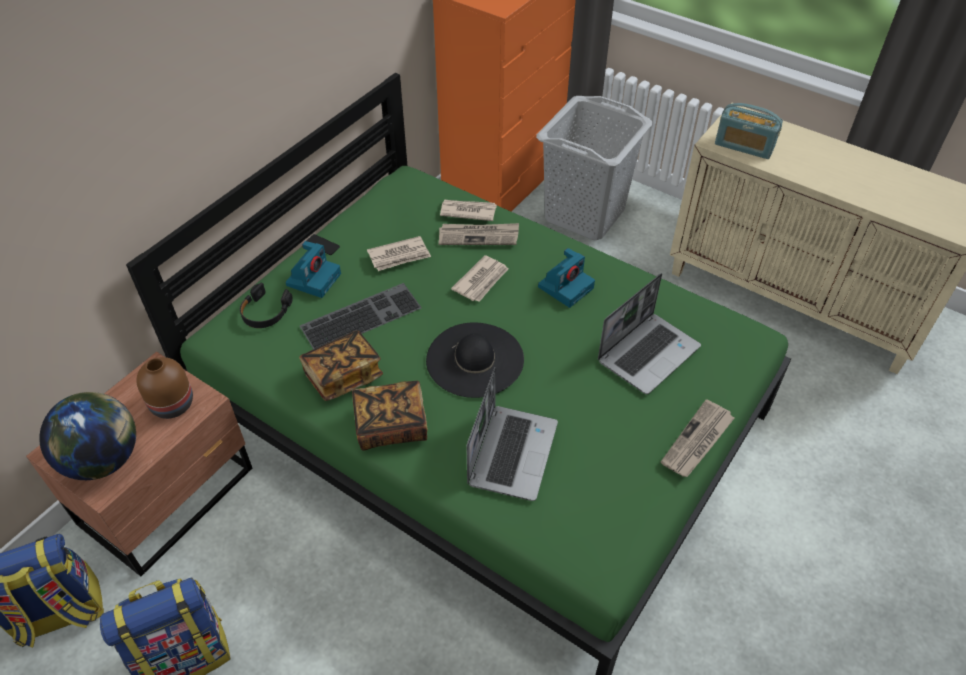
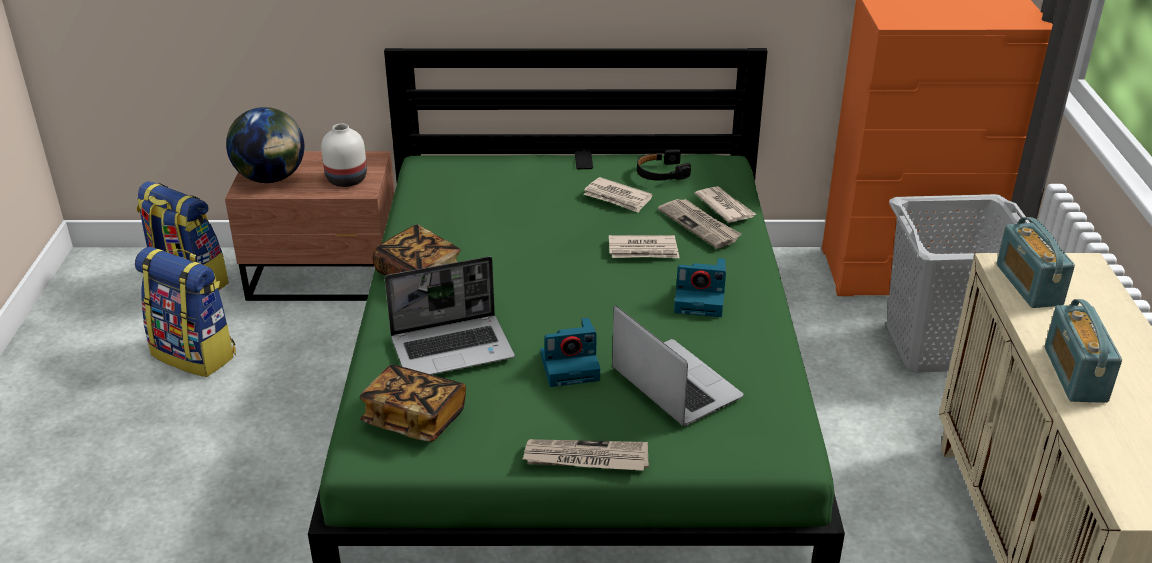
camera: 55 degrees right, 15 degrees down
brown vase [136,357,193,419] -> white vase [321,124,367,187]
black headphones [240,283,293,328] -> black headphones moved to [637,149,691,181]
camera [286,241,341,298] -> camera moved to [540,318,600,387]
book [299,331,383,401] -> book moved to [359,365,466,442]
keyboard [300,283,422,350] -> none
black hat [426,322,524,398] -> none
laptop [598,273,701,394] -> laptop turned 135 degrees counterclockwise [612,306,744,426]
none -> radio [1045,299,1122,403]

